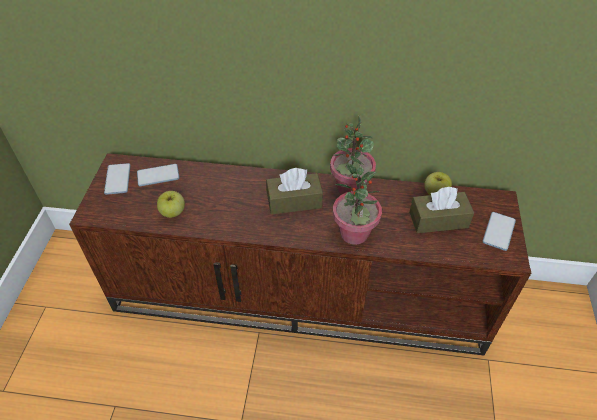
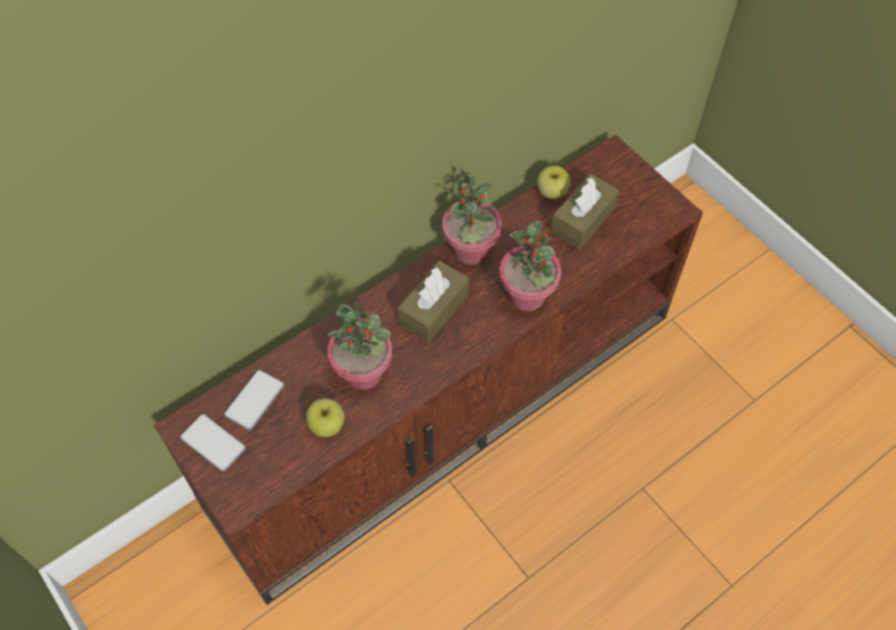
camera: 45 degrees left, 10 degrees up
phone [482,212,516,251] -> none
none -> potted plant [327,301,392,390]

